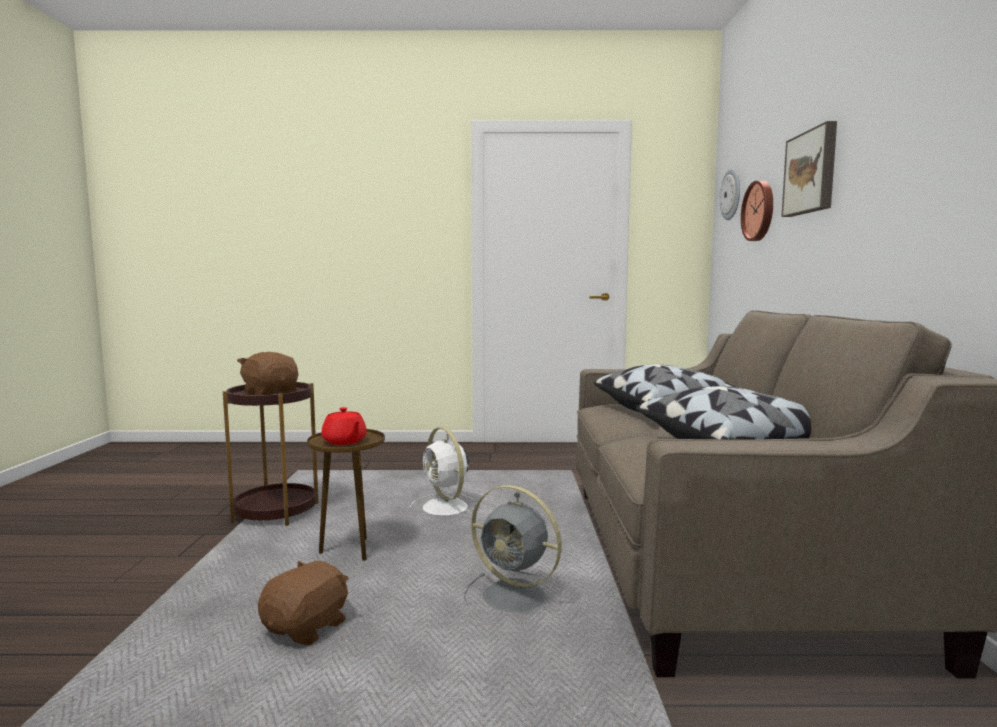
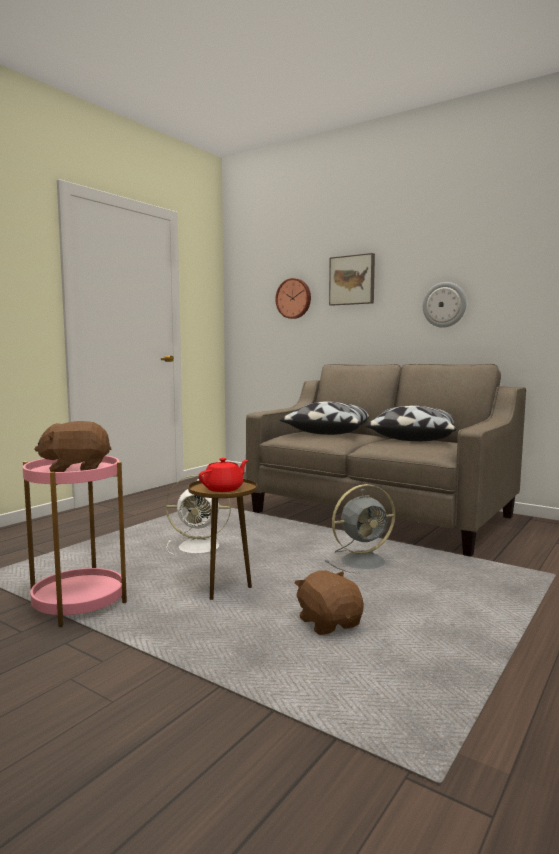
camera: 55 degrees left, 0 degrees up
brown side table [223,382,318,526] -> pink side table [23,456,127,627]
red teapot [321,407,367,445] -> red teapot turned 45 degrees counterclockwise [199,458,248,492]
wall clock [720,168,740,220] -> wall clock moved to [423,282,466,328]

